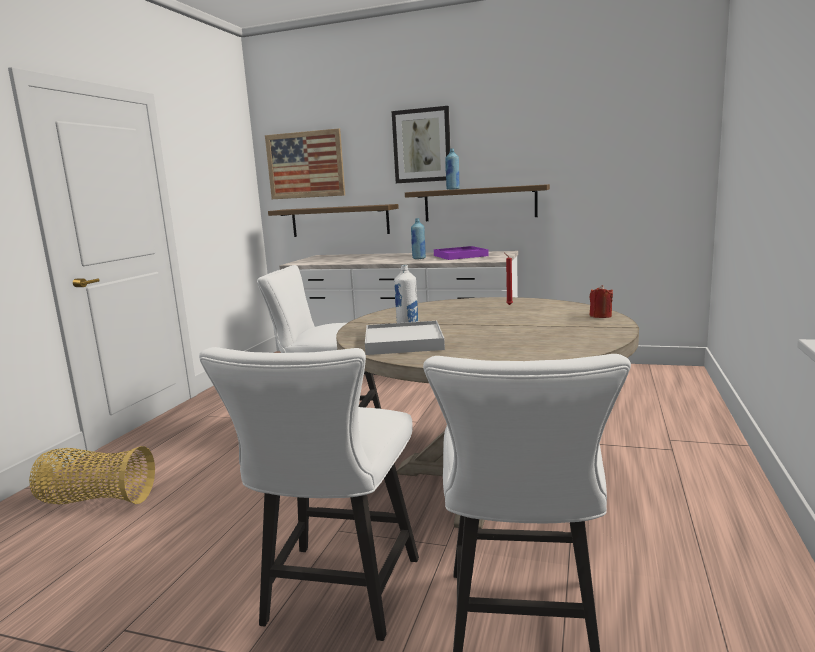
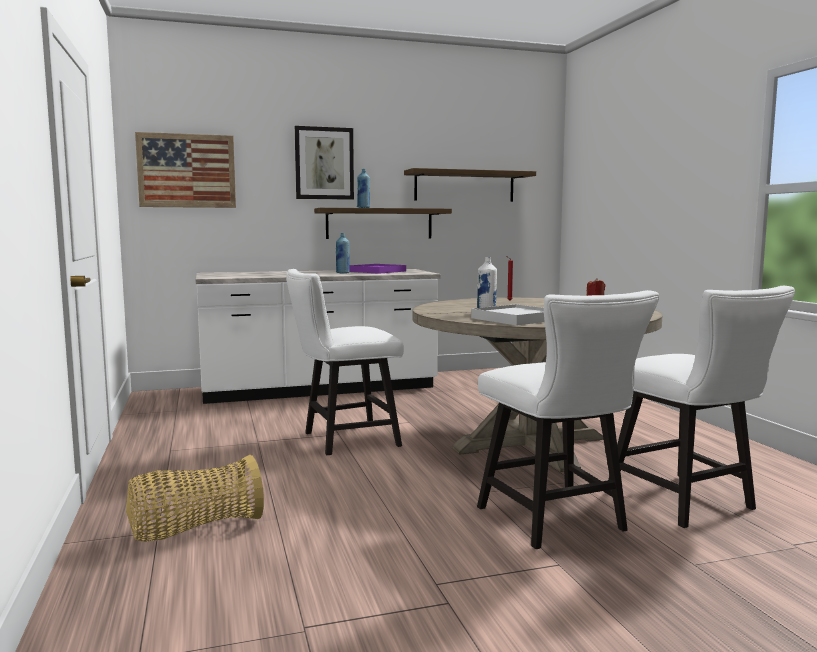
camera: 35 degrees left, 5 degrees down
shelf [268,204,399,237] -> shelf moved to [404,168,536,202]

